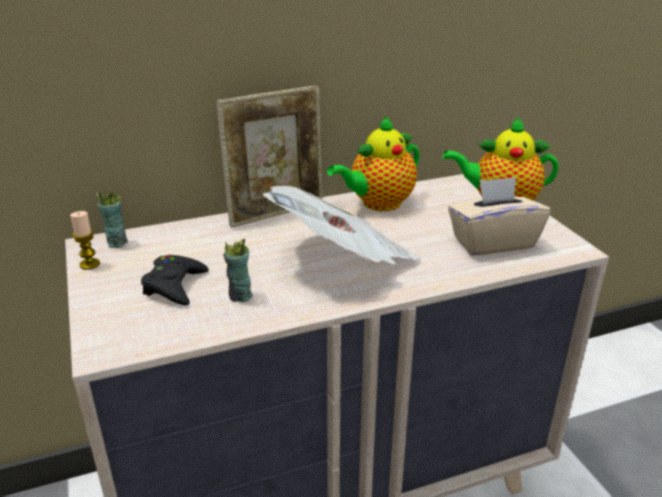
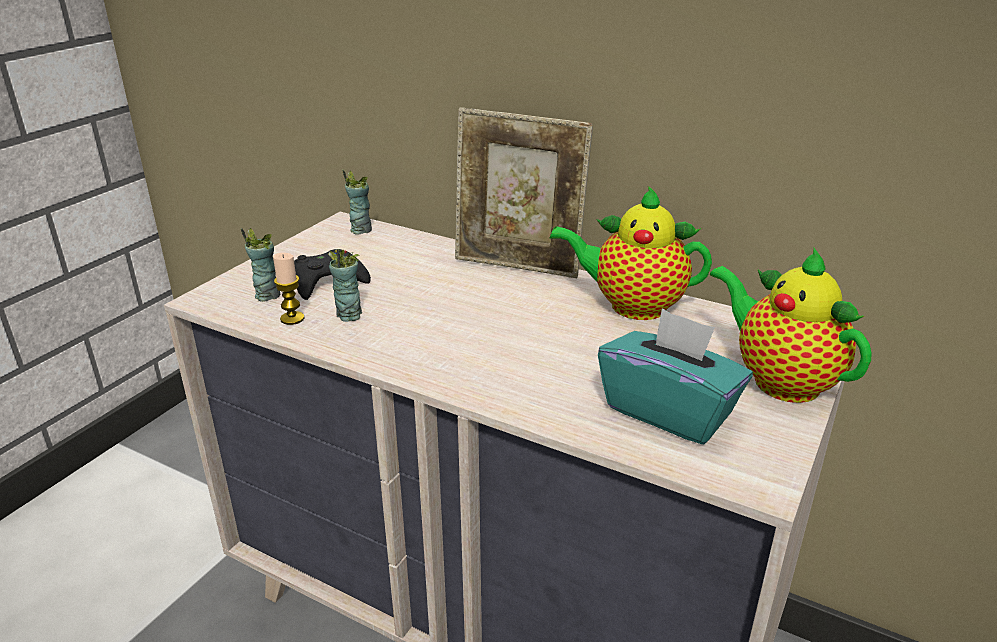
camera: 50 degrees right, 0 degrees up
candle [70,211,100,270] -> candle moved to [273,253,305,325]
newspaper [262,186,420,264] -> none
beige tissue box [448,177,550,255] -> turquoise tissue box [598,308,753,444]
none -> cup [241,228,280,302]

